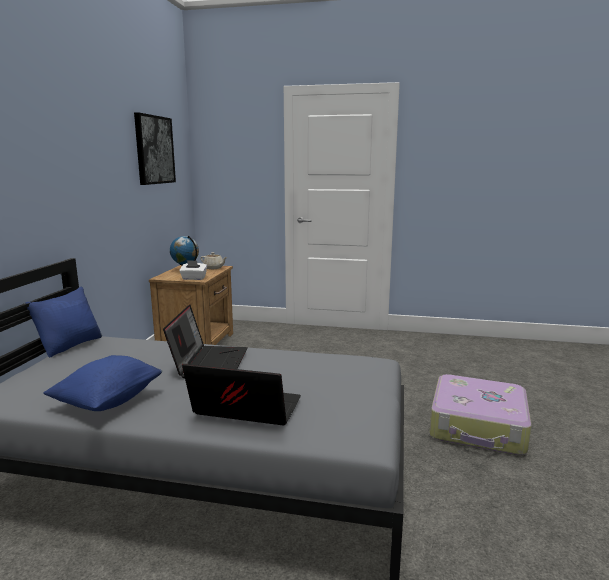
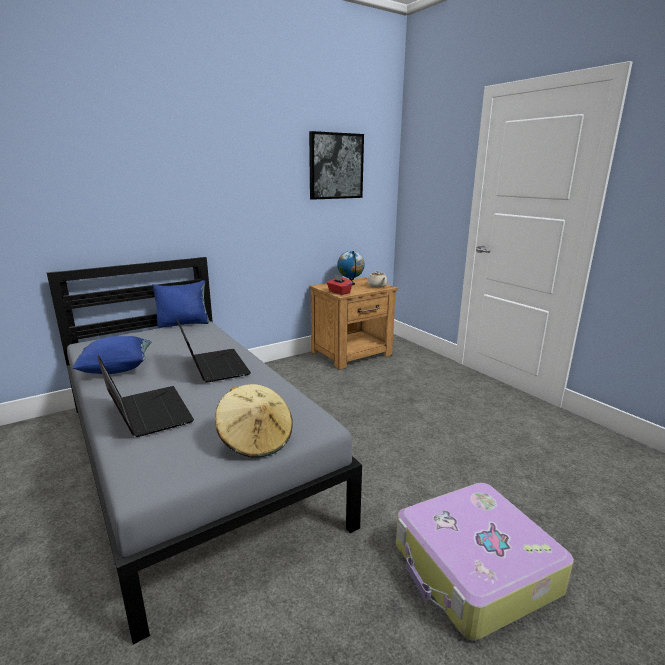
camera: 45 degrees right, 5 degrees up
laptop [163,304,248,378] -> laptop turned 75 degrees counterclockwise [176,319,251,383]
white tissue box [179,260,207,280] -> red tissue box [327,274,353,295]
none -> beige hat [215,384,293,458]

